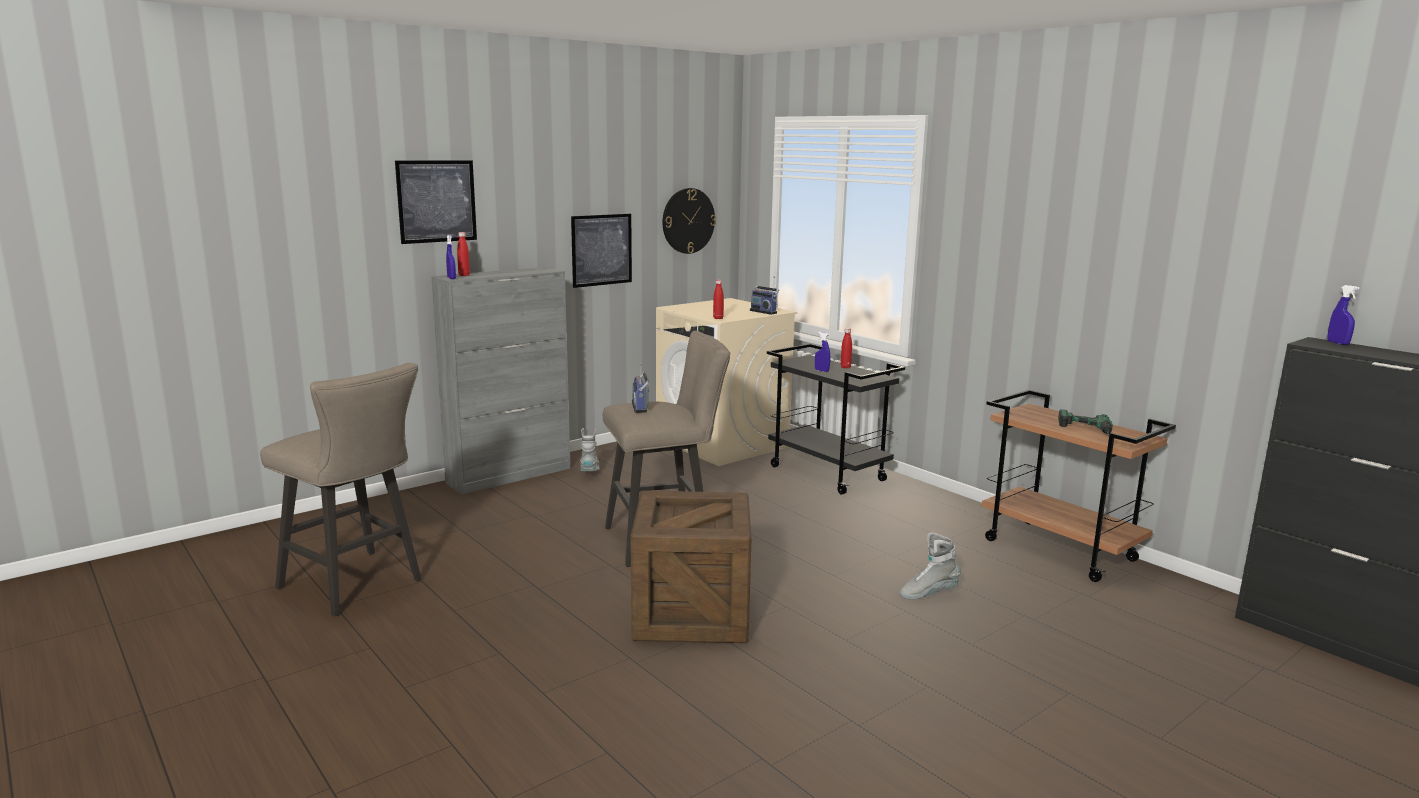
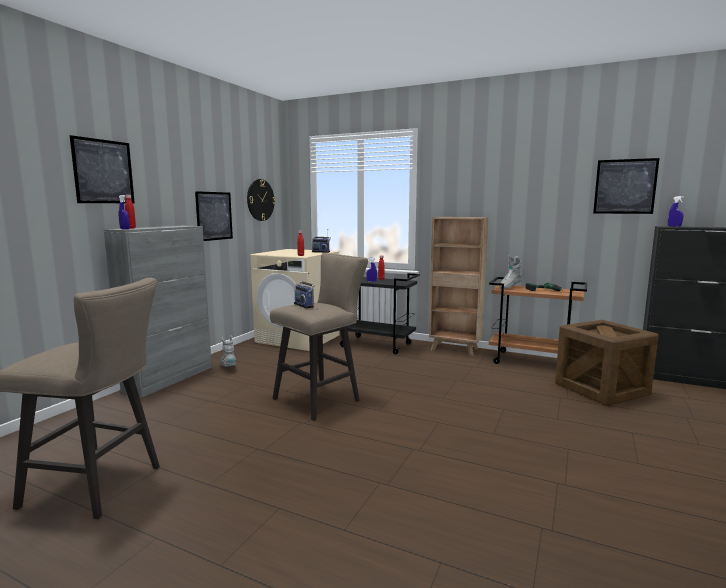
camera: 25 degrees left, 5 degrees down
crate [630,491,752,643] -> crate moved to [555,320,659,406]
grey boot [899,532,961,599] -> grey boot moved to [499,255,522,289]
none -> brown bookcase [429,217,488,356]
none -> picture [593,158,659,214]

